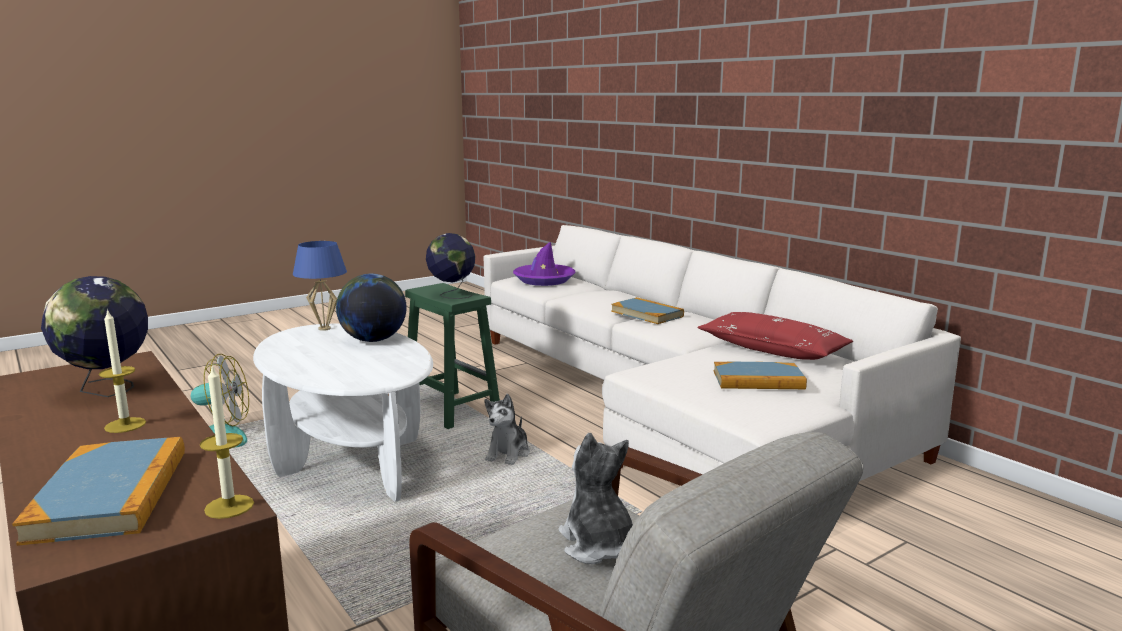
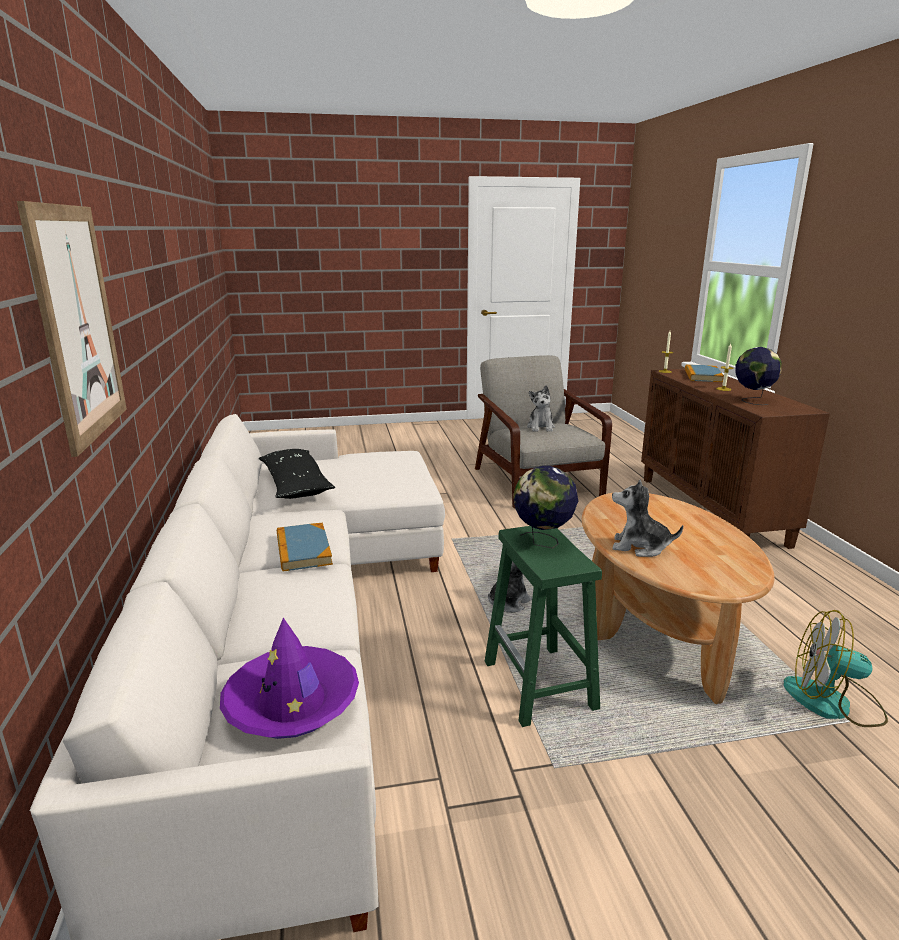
camera: 155 degrees left, 5 degrees up
white coffee table [253,324,433,502] -> brown coffee table [582,492,775,704]
blue table lamp [293,241,347,331] -> none
globe [336,274,406,342] -> plush toy [612,480,683,557]
red pillow [697,312,853,360] -> black pillow [259,449,335,499]
book [714,362,807,389] -> none
none -> picture [17,201,127,457]

